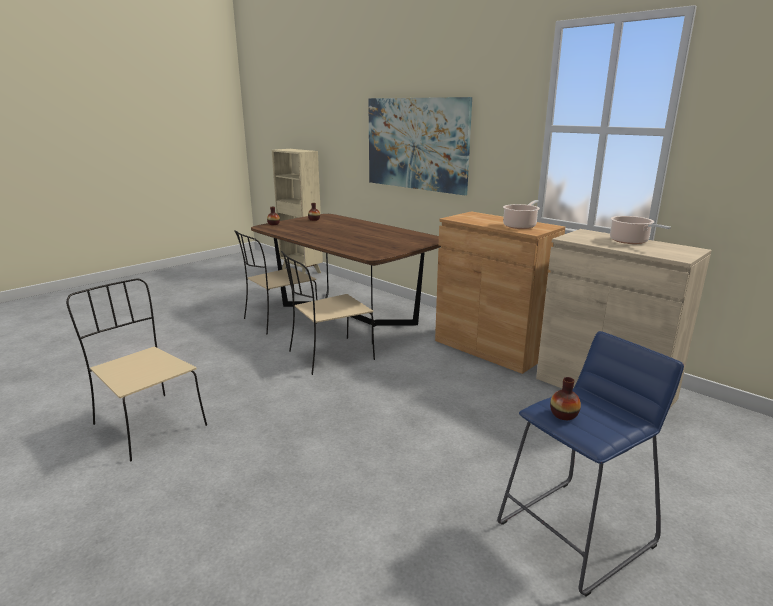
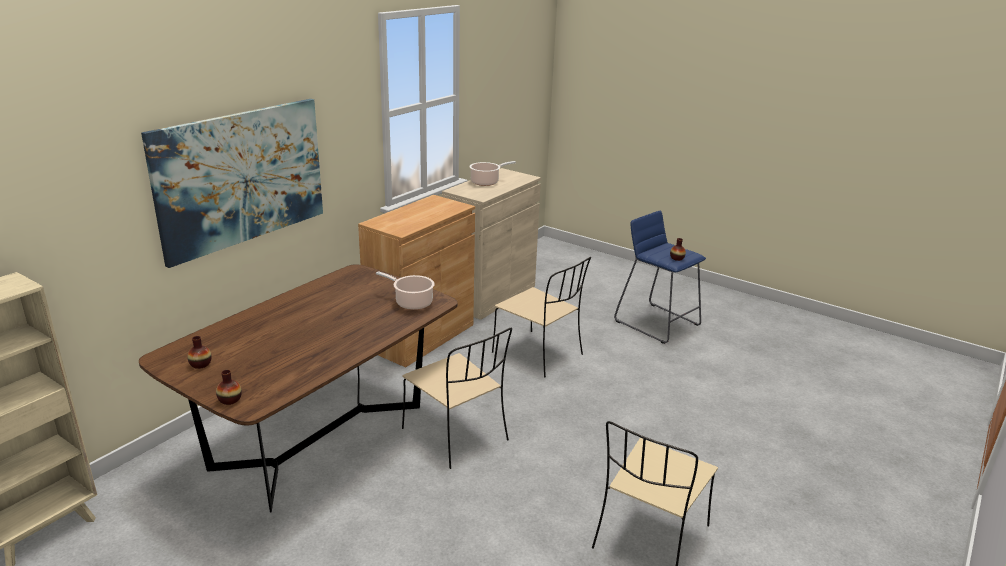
camera: 100 degrees left, 5 degrees up
beige chair [234,230,317,334] -> beige chair moved to [492,257,591,378]
cooking pot [503,200,540,229] -> cooking pot moved to [376,271,435,310]

